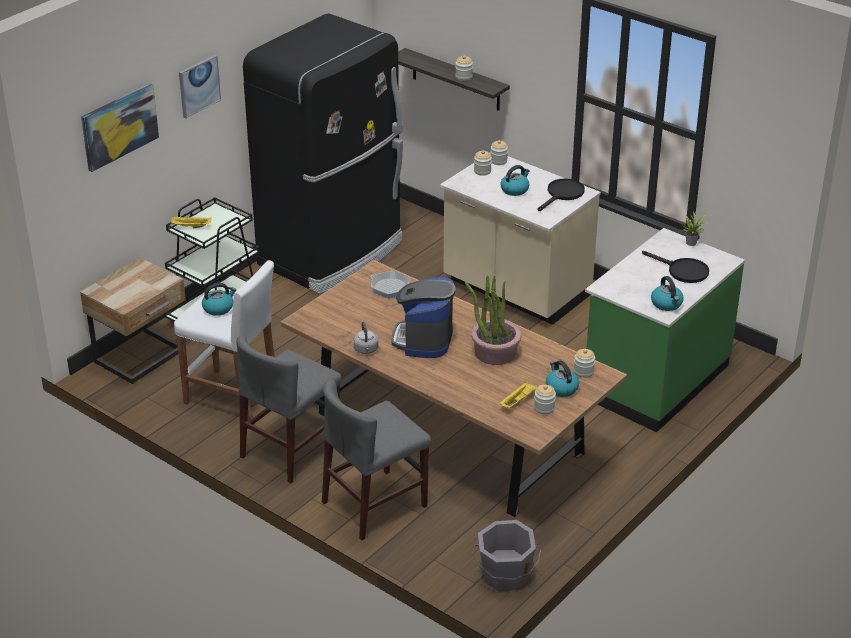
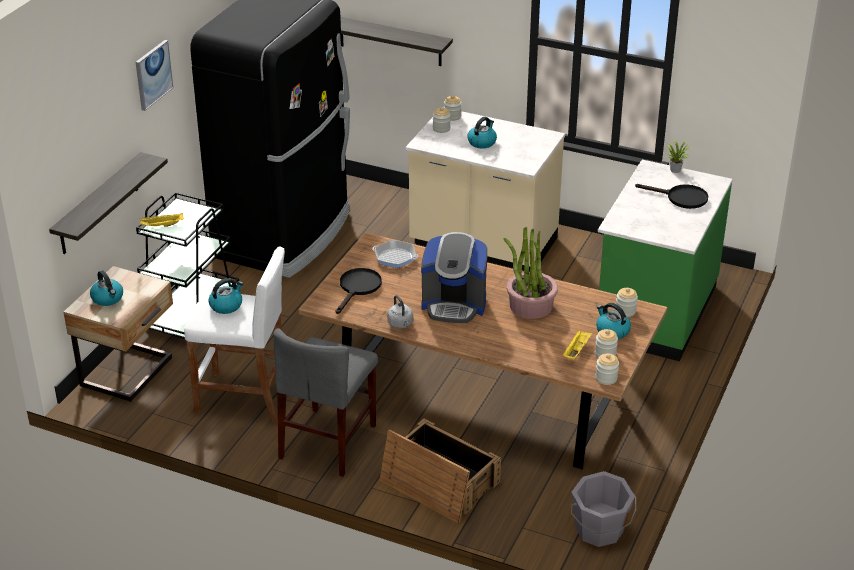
camera: 15 degrees left, 0 degrees up
picture [81,84,159,172] -> none
grey chair [322,380,431,540] -> crate [380,419,501,523]
coffee machine [391,277,455,358] -> coffee machine turned 75 degrees counterclockwise [421,232,488,323]
jar [455,56,473,81] -> jar moved to [596,353,619,385]
black frying pan [537,178,585,211] -> black frying pan moved to [335,268,382,314]
kettle [651,276,684,311] -> kettle moved to [90,270,123,306]
none -> shelf [49,152,168,254]

